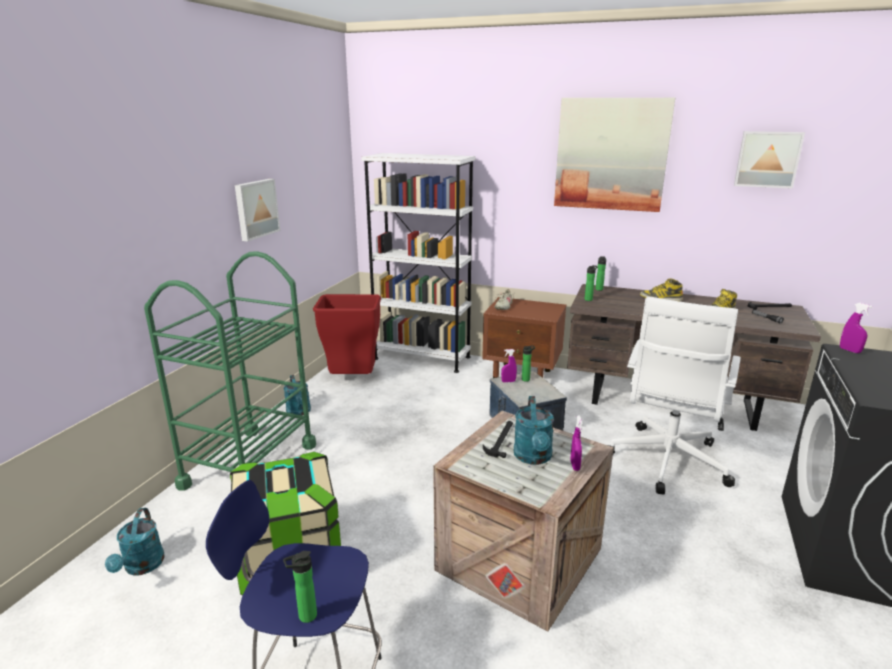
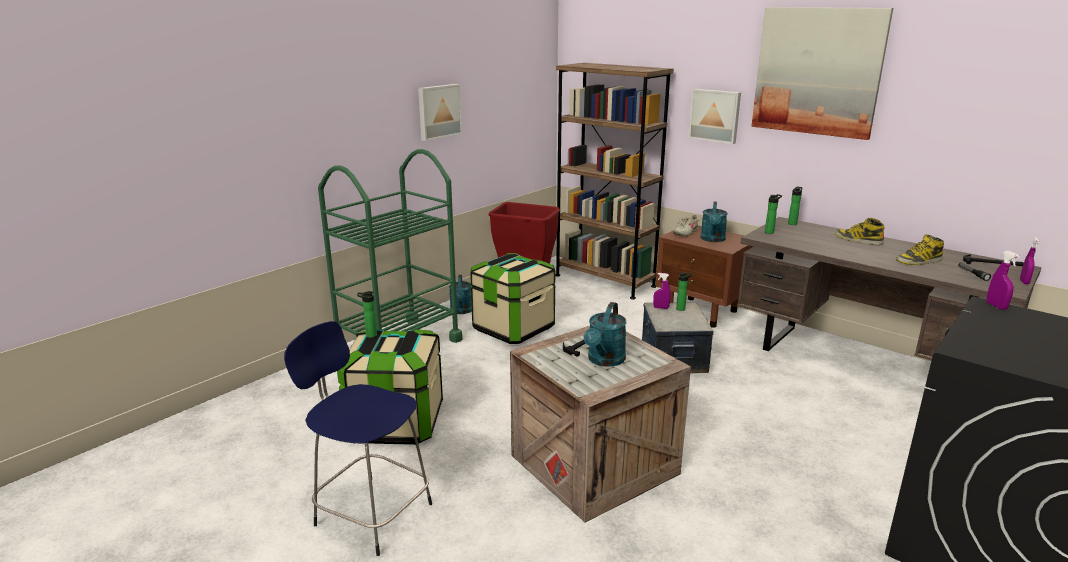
camera: 20 degrees right, 0 degrees up
turquoise watering can [105,508,165,576] -> turquoise watering can moved to [700,202,728,242]
bottle [283,551,317,623] -> bottle moved to [357,291,377,338]
white bookcase [361,153,476,373] -> brown bookcase [555,63,674,299]
purple spray bottle [570,415,583,471] -> purple spray bottle moved to [1020,238,1039,284]
white office chair [608,296,741,494] -> none
picture [734,131,805,189] -> picture moved to [688,89,741,144]
none -> storage box [470,253,555,344]

